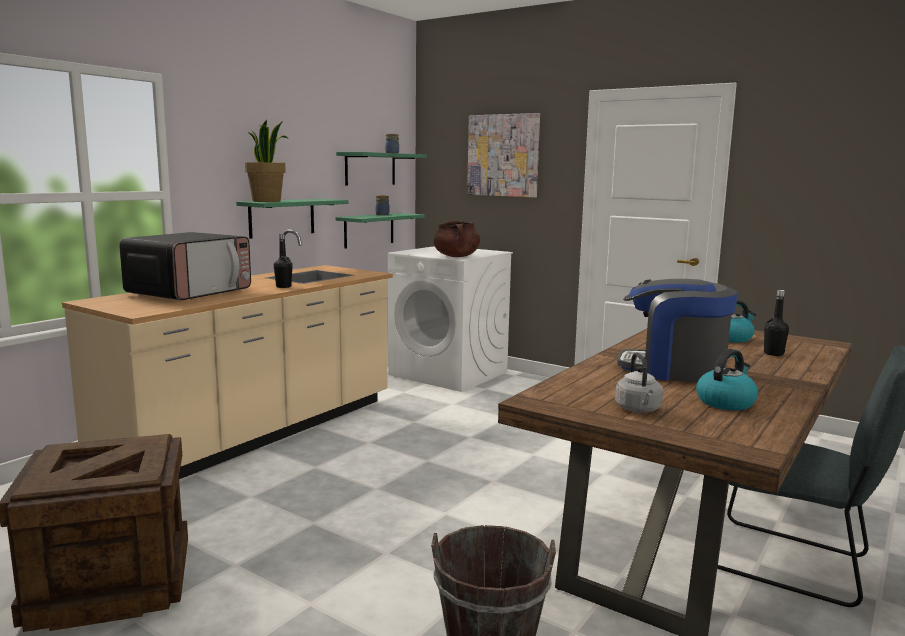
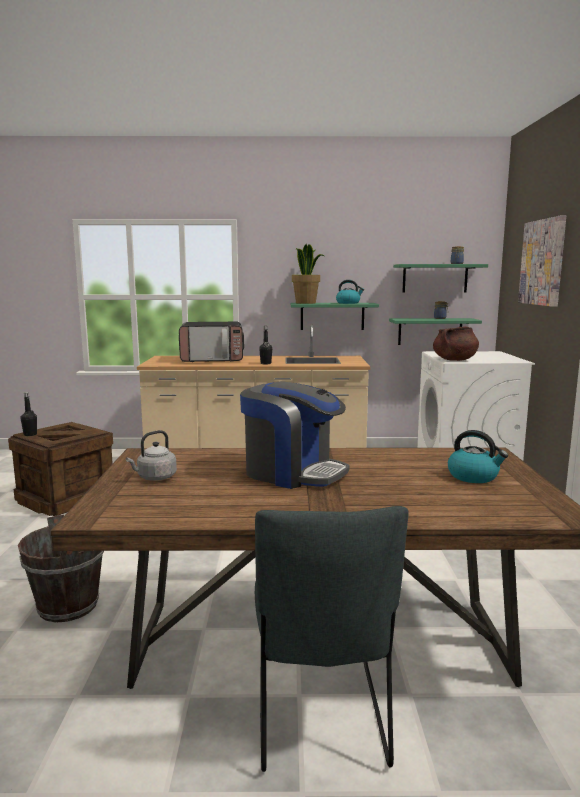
camera: 55 degrees right, 0 degrees up
coffee machine [617,279,737,383] -> coffee machine turned 135 degrees clockwise [240,381,350,489]
kettle [696,349,758,410] -> kettle moved to [336,280,364,304]
black bottle [764,290,789,356] -> black bottle moved to [21,392,37,436]

